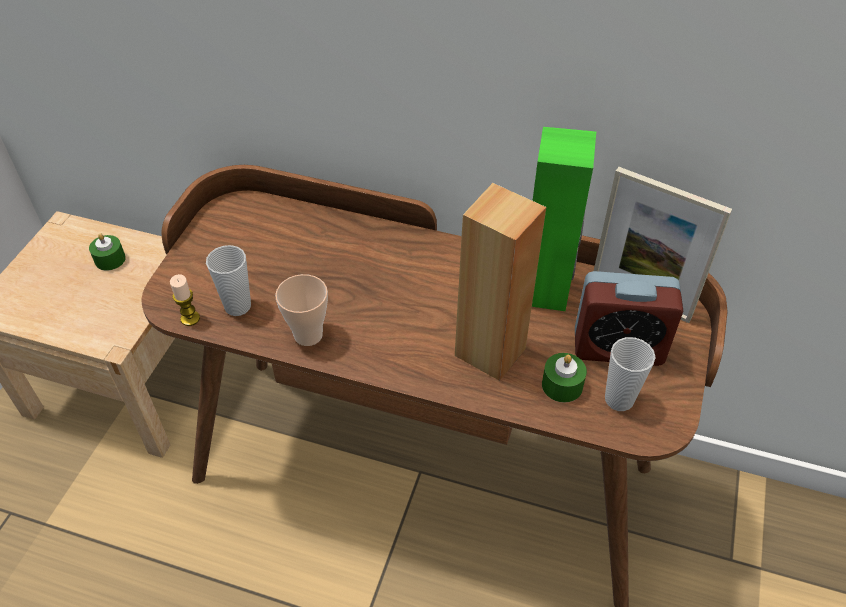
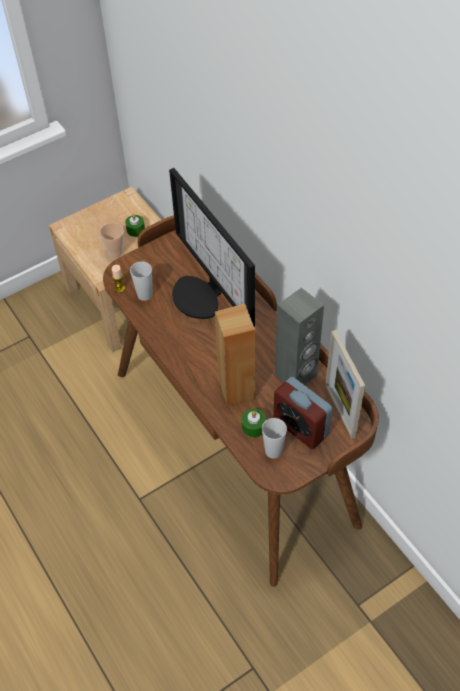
camera: 40 degrees right, 5 degrees up
cup [275,274,328,346] -> cup moved to [100,223,124,257]
green speaker [532,127,596,311] -> grey speaker [275,288,324,385]
none -> monitor [169,168,255,327]

